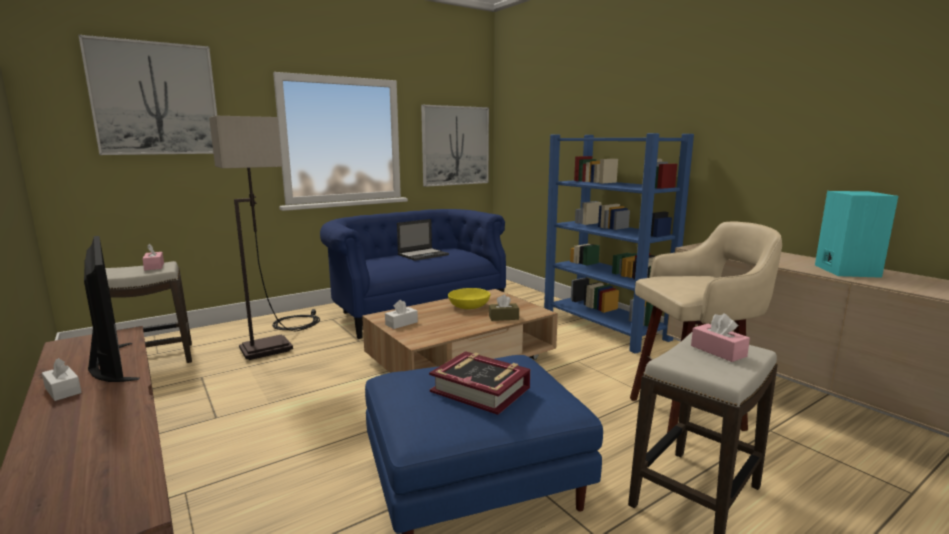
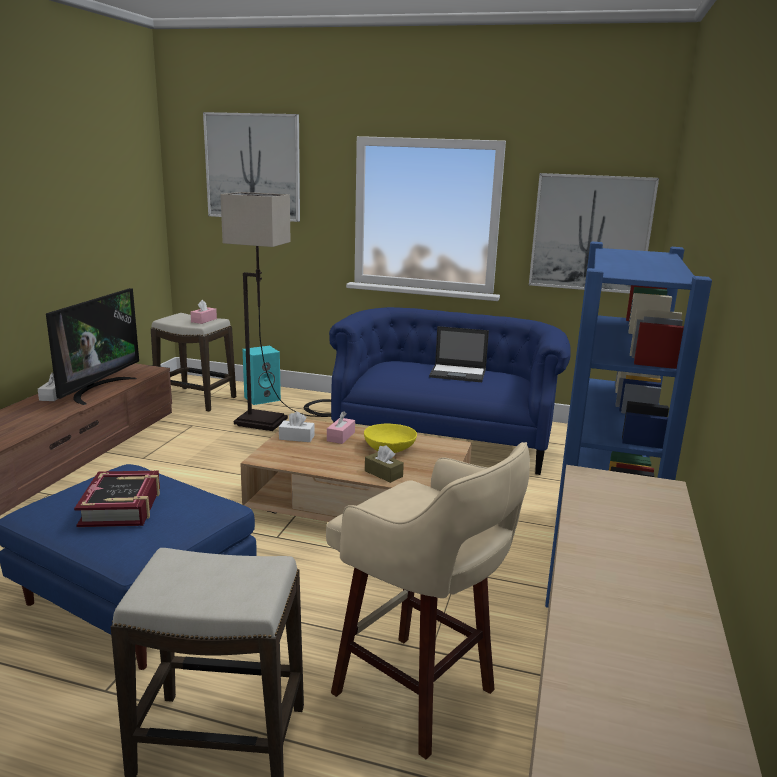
camera: 50 degrees right, 5 degrees up
pink tissue box [691,313,750,362] -> pink tissue box moved to [327,411,355,444]
turquoise speaker [815,191,898,278] -> turquoise speaker moved to [243,346,281,405]

